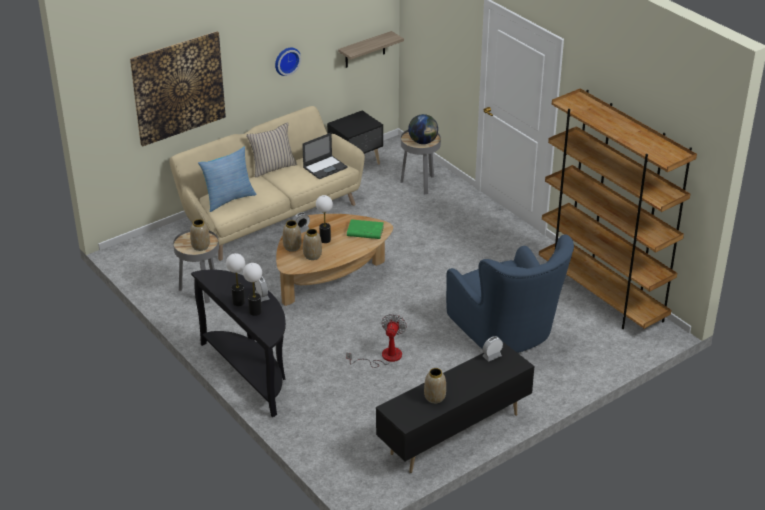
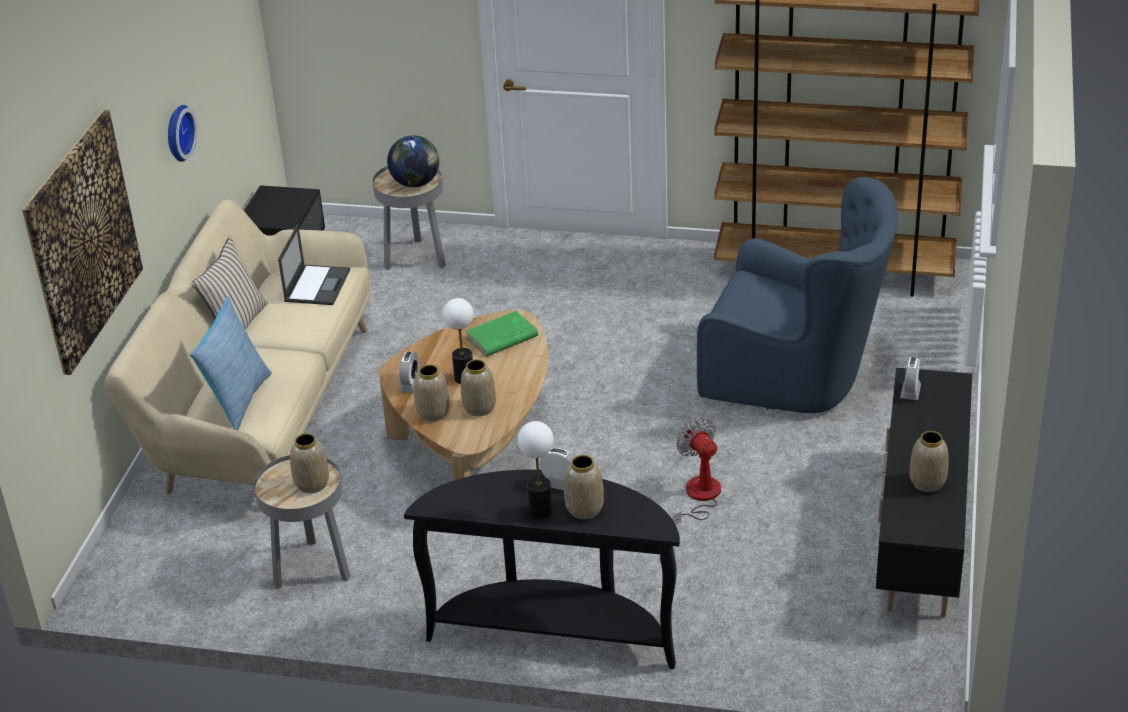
camera: 40 degrees left, 0 degrees up
table lamp [243,263,262,316] -> vase [564,455,604,519]
shelf [338,31,404,68] -> none

